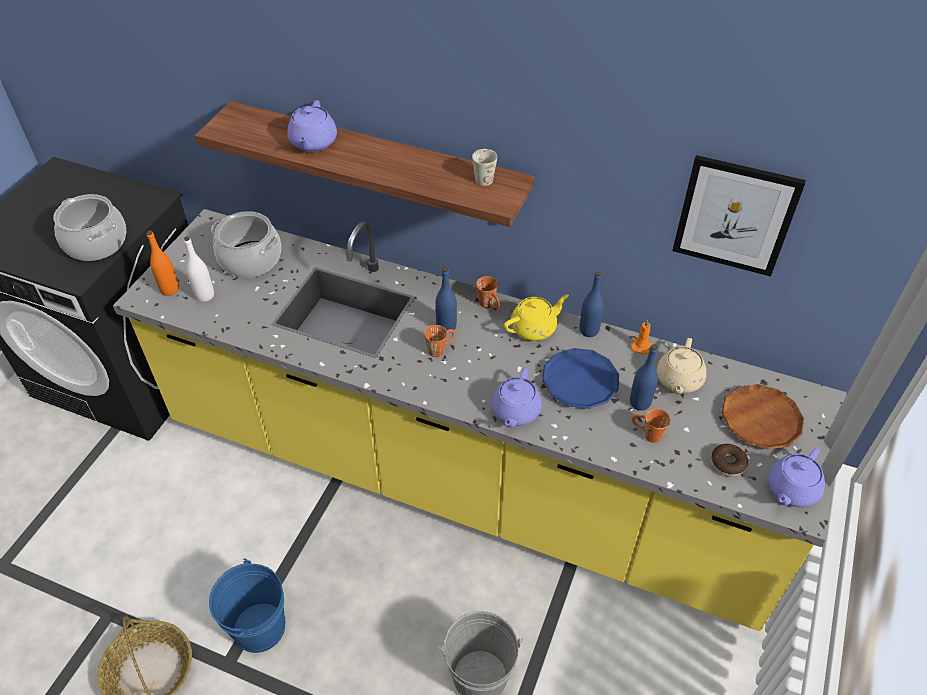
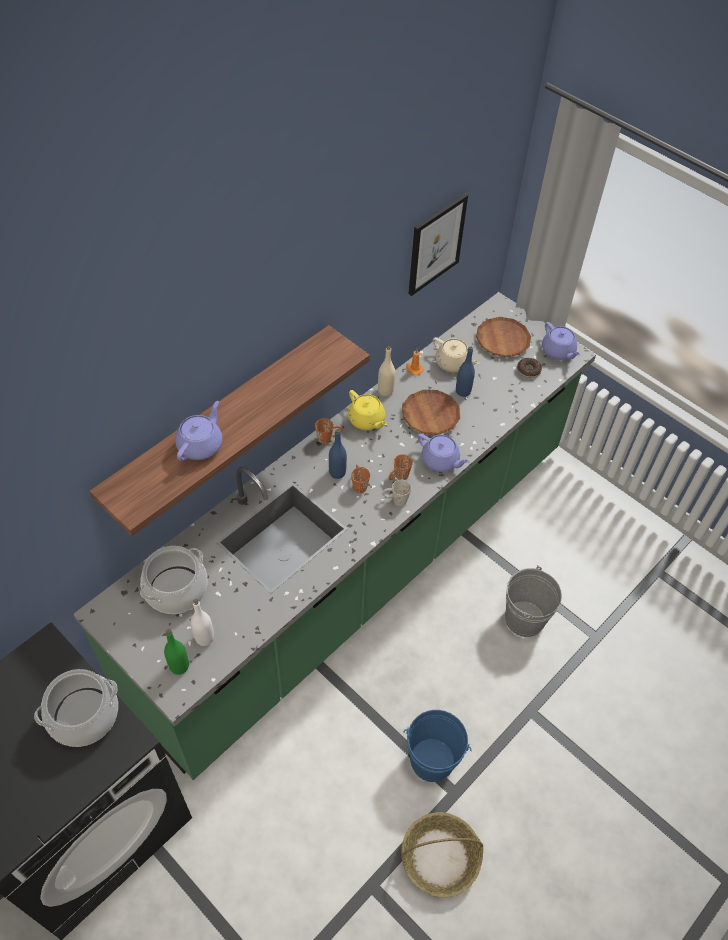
camera: 70 degrees left, 5 degrees up
yellow counter [113,209,847,631] -> green counter [73,292,596,780]
orange bottle [147,230,179,296] -> green bottle [164,629,189,675]
purple teapot [287,100,337,152] -> purple teapot turned 90 degrees counterclockwise [175,401,223,461]
white mug [472,149,497,186] -> white mug moved to [382,480,411,506]
yellow teapot [504,295,569,341] -> yellow teapot turned 150 degrees clockwise [348,390,387,430]
blue plate [542,348,619,409] -> brown plate [402,390,460,435]
blue bottle [579,271,604,337] -> beige bottle [378,346,395,396]
orange mug [632,408,671,443] -> orange mug moved to [388,454,413,480]

